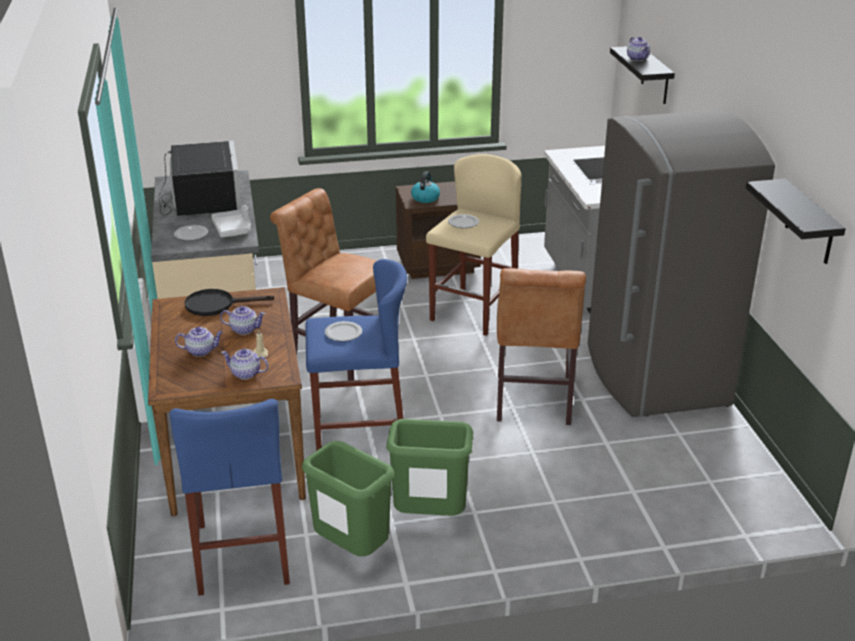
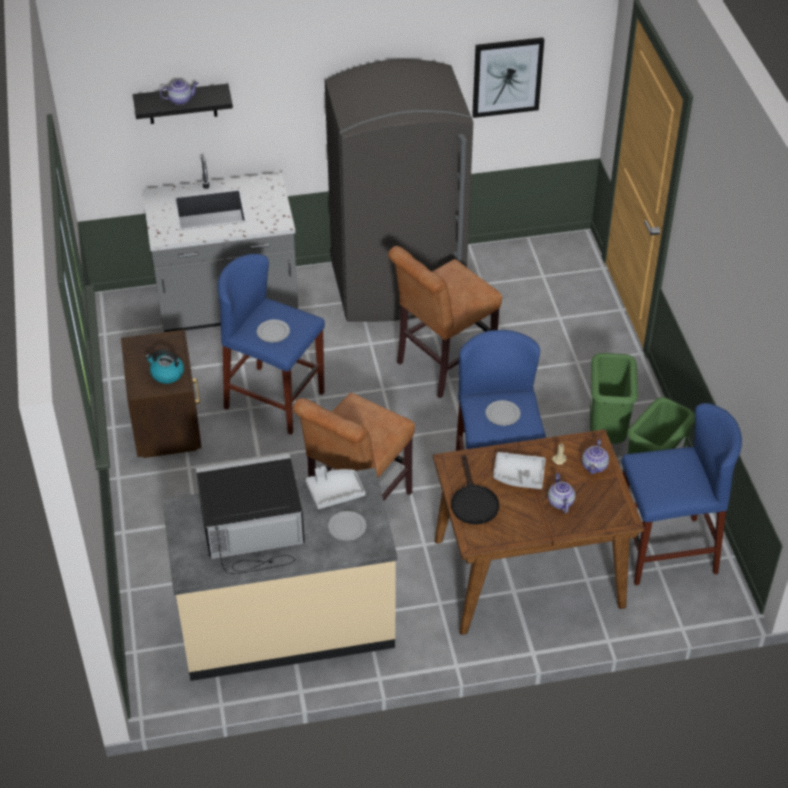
camera: 90 degrees left, 15 degrees up
teapot [220,306,266,335] -> grey tray [493,452,546,489]
beige stool [426,154,521,336] -> blue stool [218,254,325,435]
brown chair [497,268,586,425] -> brown chair turned 135 degrees clockwise [388,246,502,398]
black shelf [746,179,846,264] -> picture [472,37,544,118]

